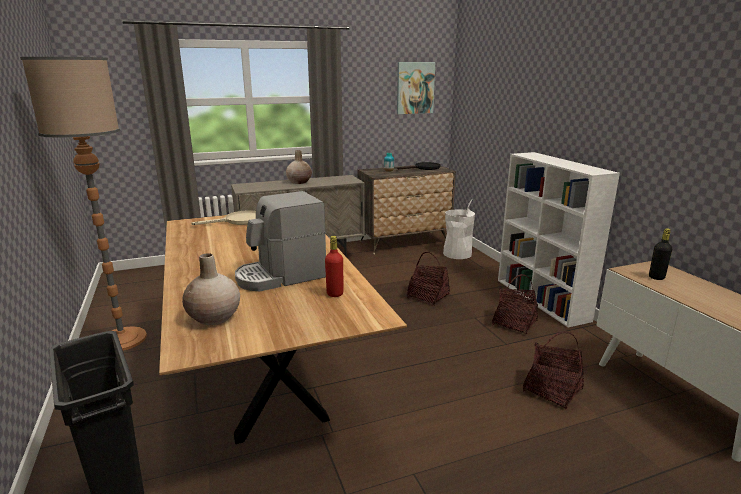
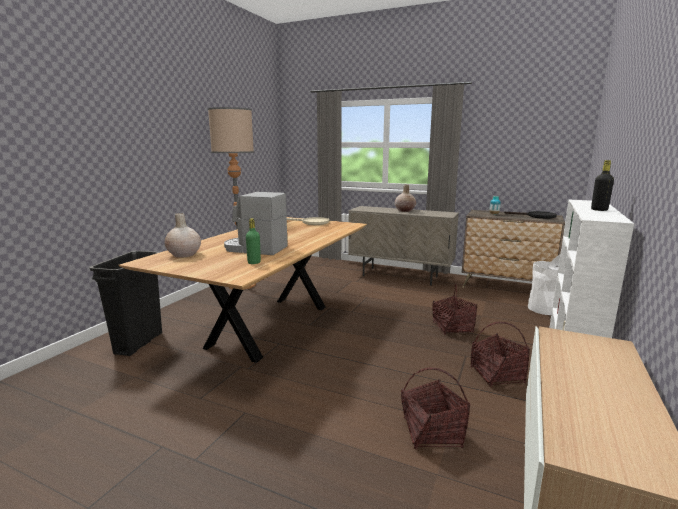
camera: 45 degrees right, 5 degrees down
red bottle [325,236,343,297] -> green bottle [246,218,261,264]
picture [397,62,435,114] -> none
black bottle [649,228,672,280] -> black bottle moved to [591,160,614,211]

